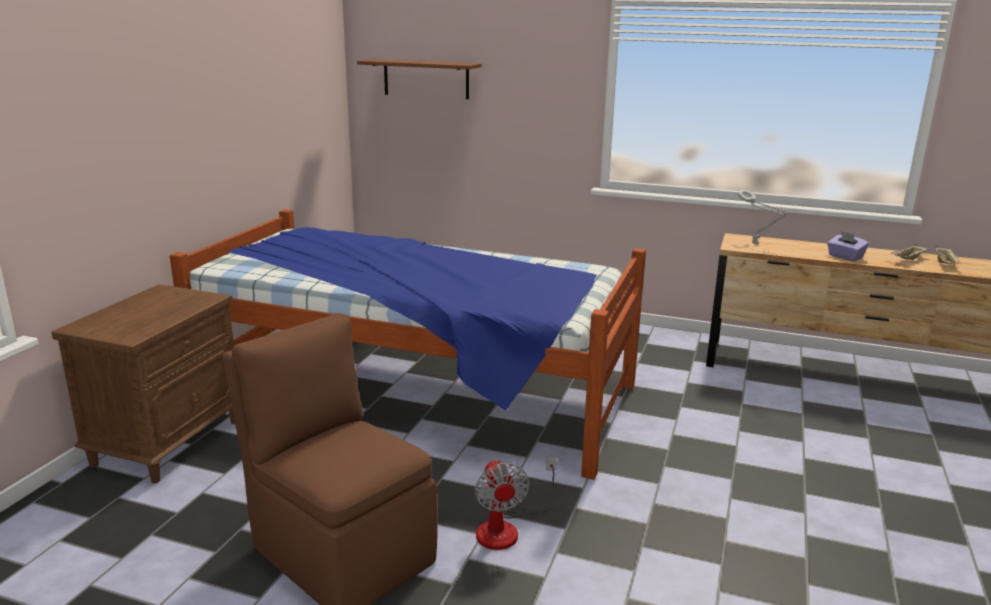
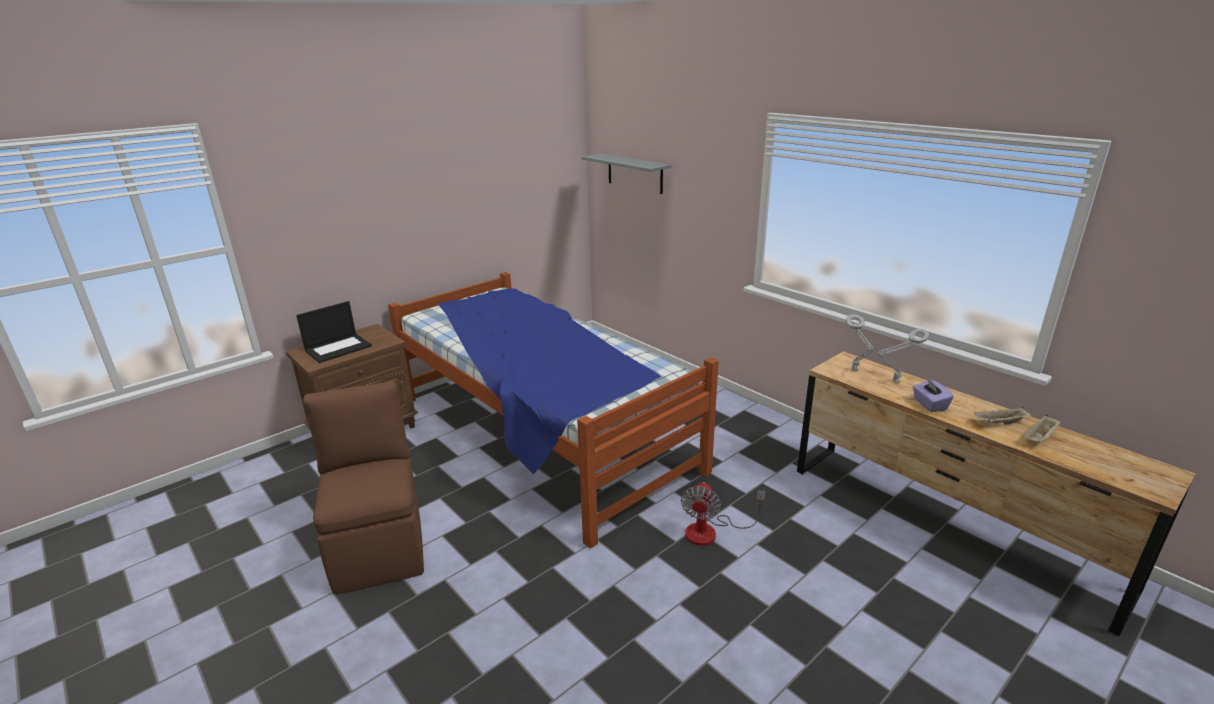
camera: 30 degrees right, 5 degrees up
brown shelf [357,59,481,99] -> grey shelf [582,153,671,194]
fan [475,456,557,550] -> fan moved to [681,482,766,546]
none -> laptop [296,301,372,363]
none -> grey table lamp [877,329,929,383]

